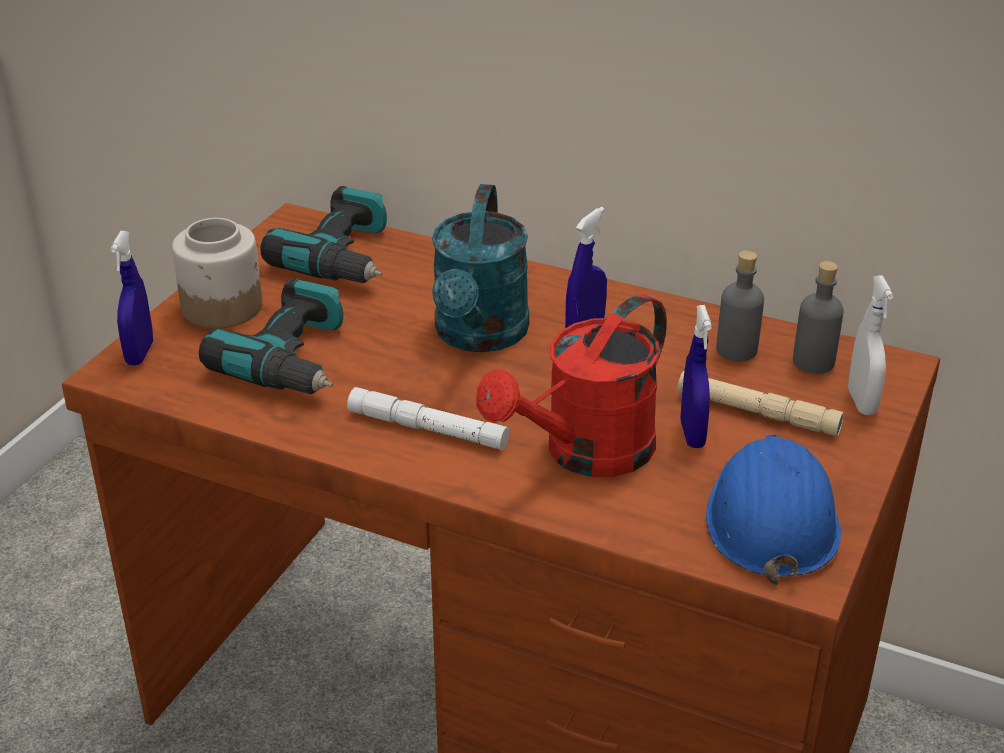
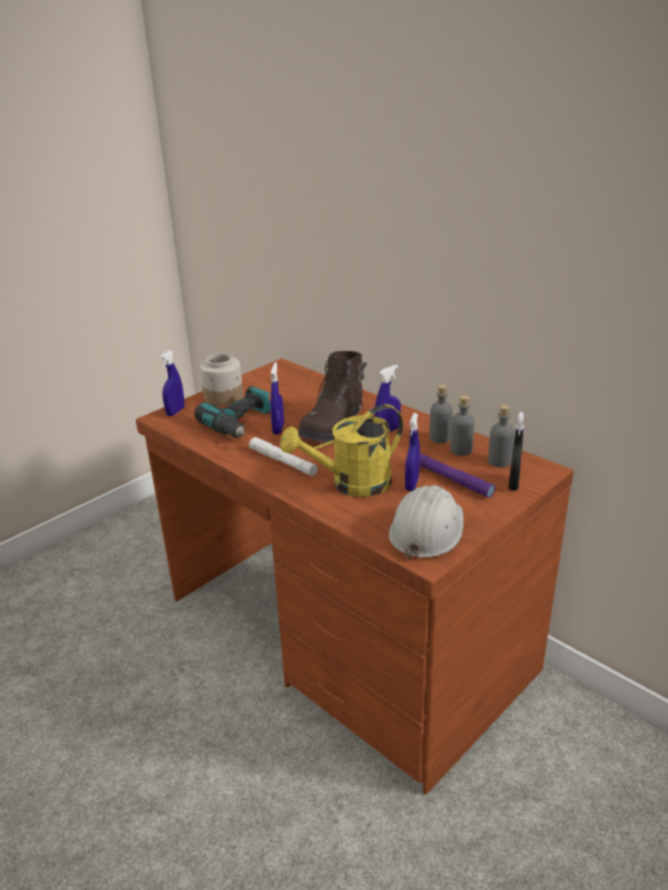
camera: 20 degrees right, 5 degrees down
power drill [261,186,387,283] -> none
turquoise watering can [432,184,529,352] -> brown boot [298,351,366,443]
red watering can [476,294,667,477] -> yellow watering can [280,404,403,497]
beige flashlight [677,371,844,437] -> purple flashlight [419,453,495,498]
blue hard hat [706,435,841,585] -> white hard hat [389,485,464,560]
white spray bottle [848,275,893,415] -> black spray bottle [508,412,524,491]
none -> blue spray bottle [270,362,284,435]
none -> grey bottle [429,384,453,444]

